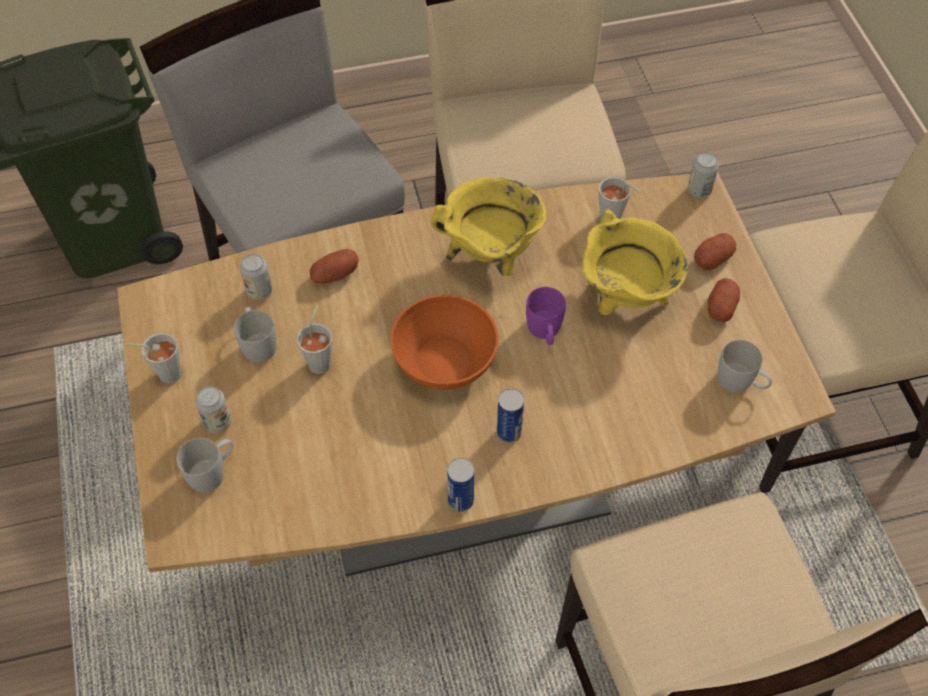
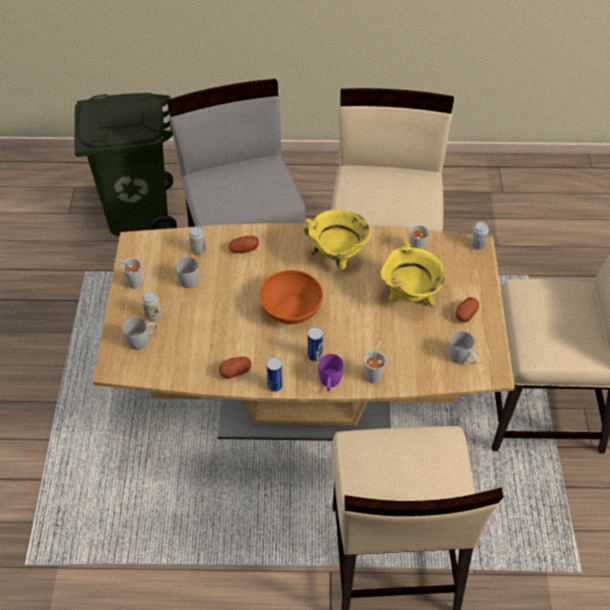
camera: 15 degrees right, 5 degrees down
grey cup [297,305,332,374] -> grey cup moved to [364,341,386,383]
purple mug [526,287,566,345] -> purple mug moved to [318,354,343,391]
potato [694,233,736,270] -> potato moved to [219,356,252,379]

